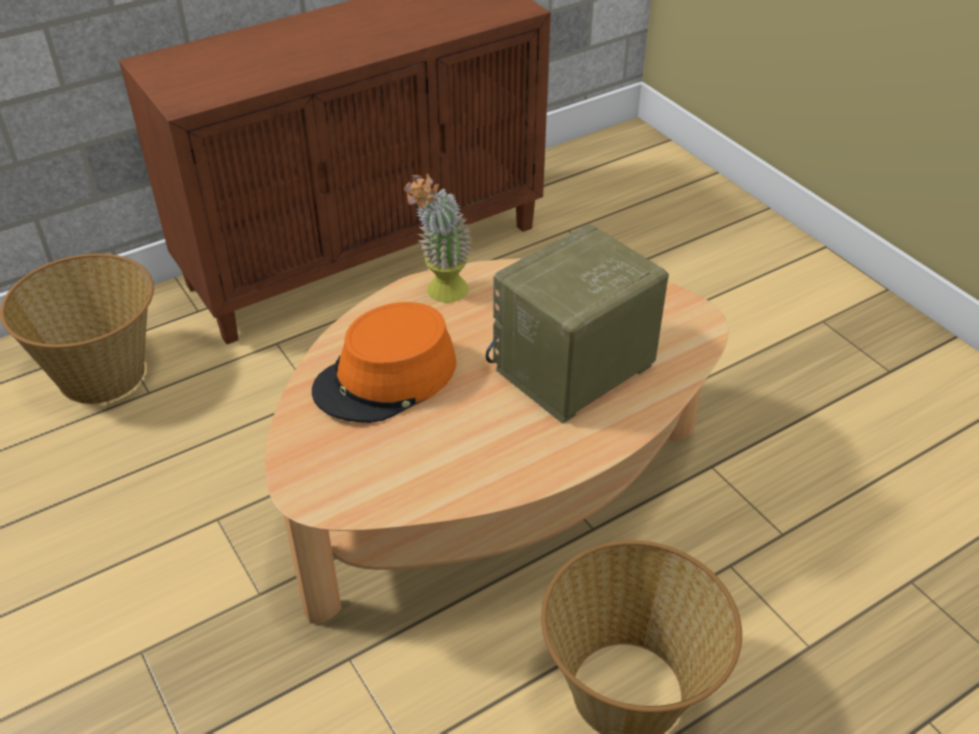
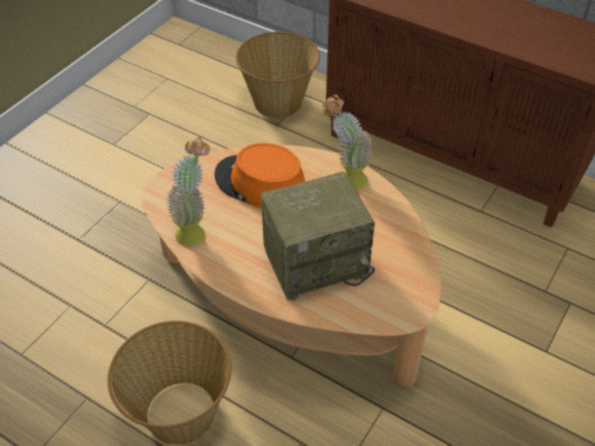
camera: 65 degrees right, 5 degrees up
radio [486,224,669,424] -> radio turned 135 degrees clockwise [261,171,375,301]
none -> potted plant [166,136,210,246]

